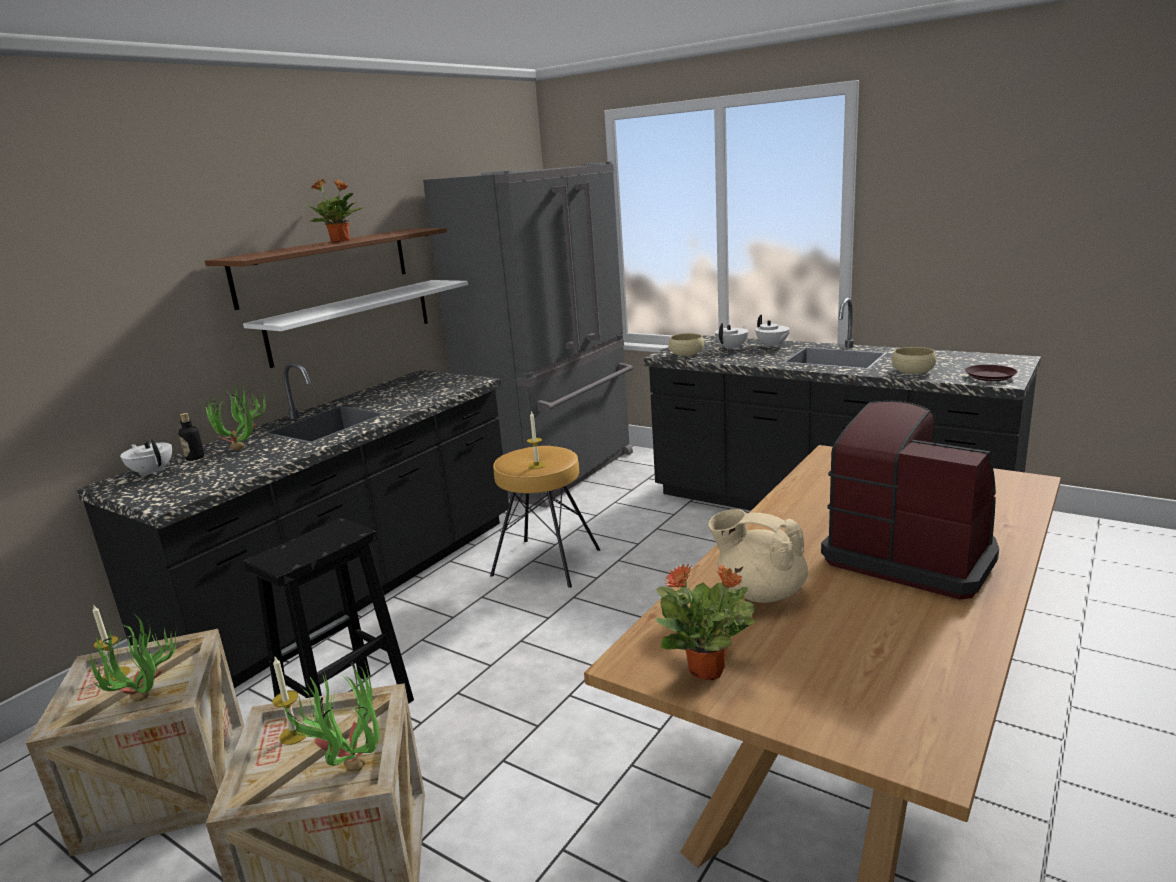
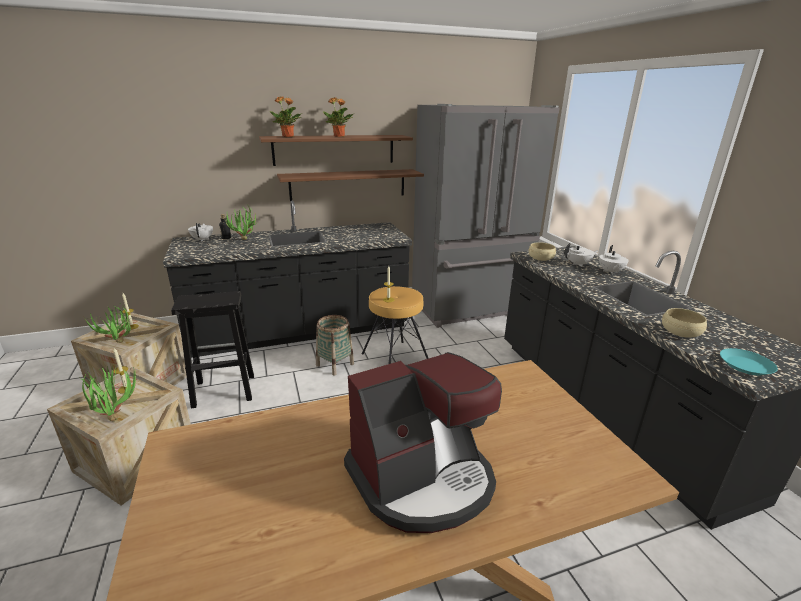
camera: 35 degrees right, 5 degrees up
white shelf [243,280,468,368] -> brown shelf [277,169,424,201]
potted plant [655,563,756,680] -> potted plant moved to [269,96,302,137]
beige teapot [708,509,808,603] -> none
coffee machine [821,401,999,600] -> coffee machine turned 75 degrees clockwise [344,352,502,533]
brown plate [965,365,1017,381] -> turquoise plate [720,348,778,375]
none -> basket [316,315,354,376]

